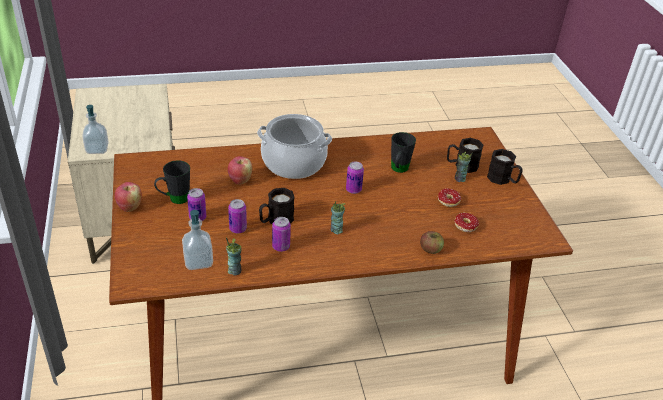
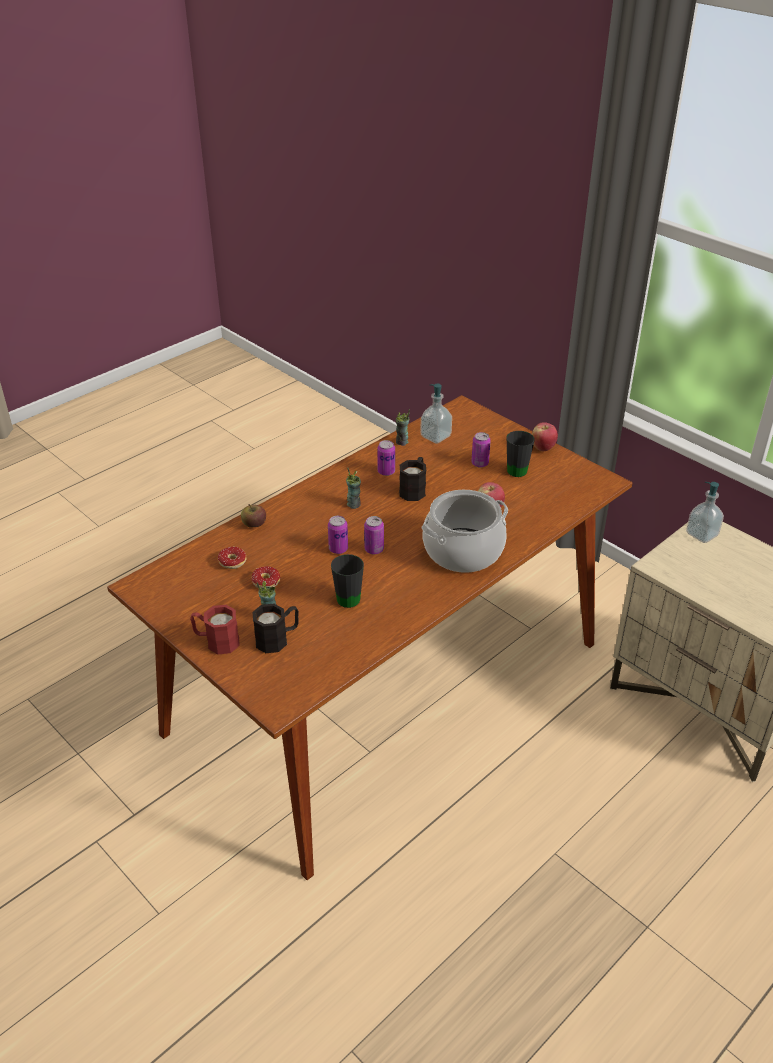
camera: 150 degrees right, 0 degrees up
can [228,199,247,234] -> can moved to [328,516,348,554]
black mug [487,149,523,185] -> red mug [190,605,240,654]

